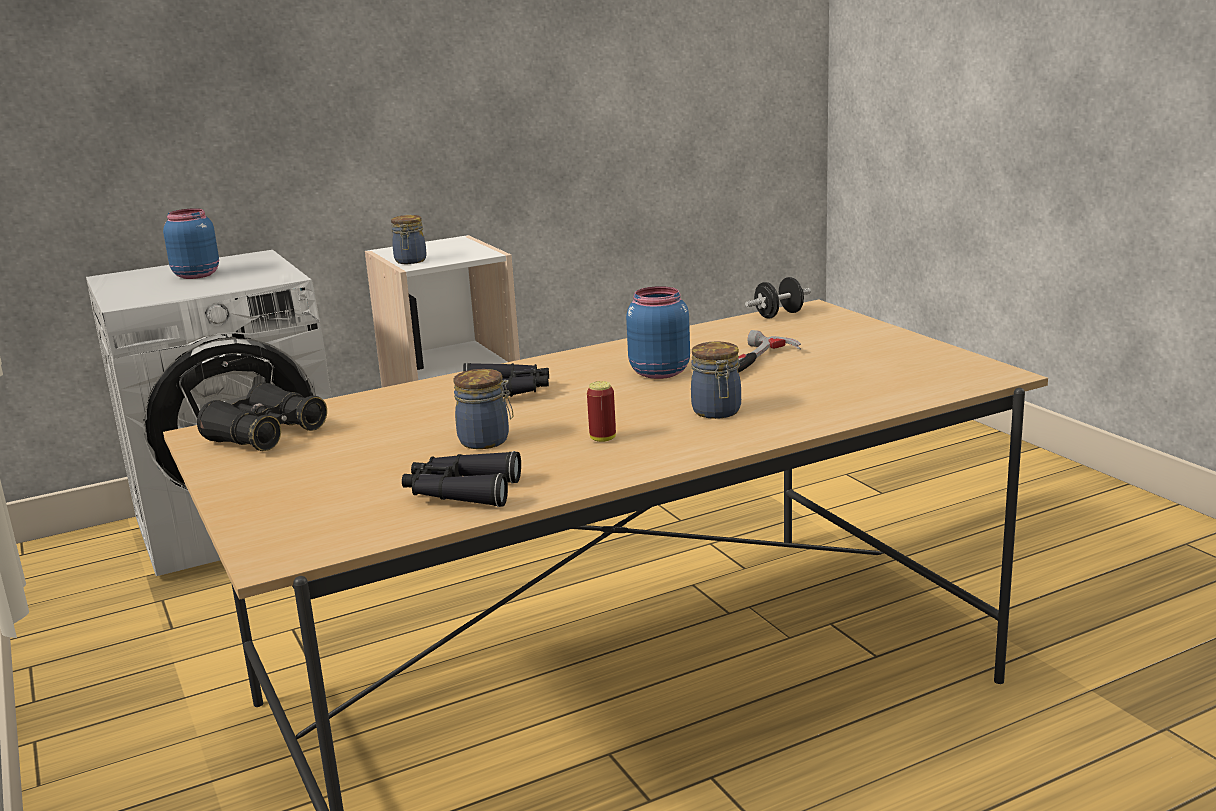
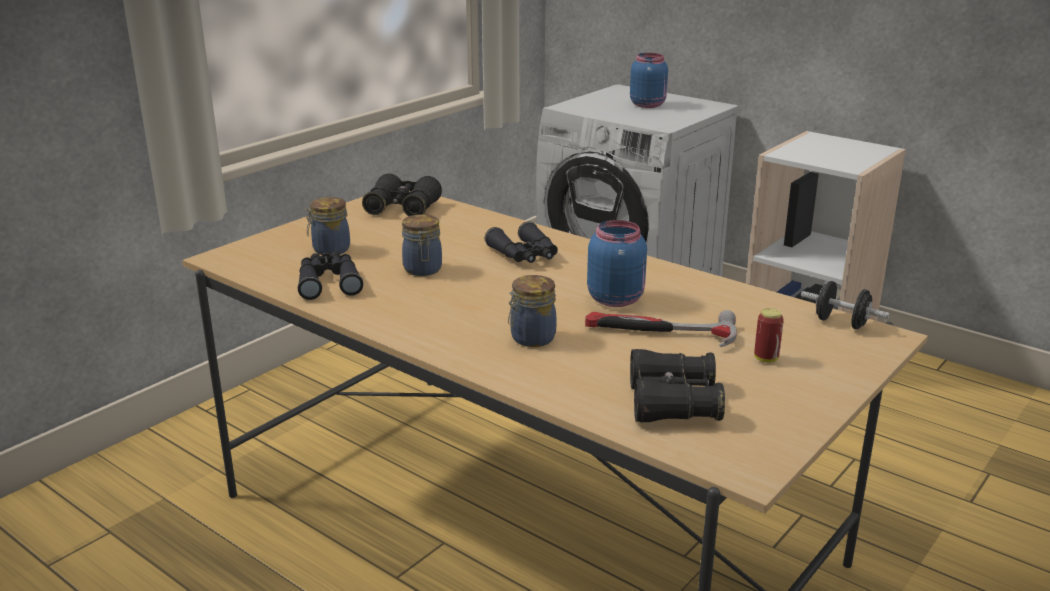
camera: 65 degrees right, 5 degrees up
jar [391,215,426,264] -> jar moved to [305,197,350,255]
can [587,381,616,442] -> can moved to [754,308,784,363]
none -> black binoculars [630,349,725,423]

